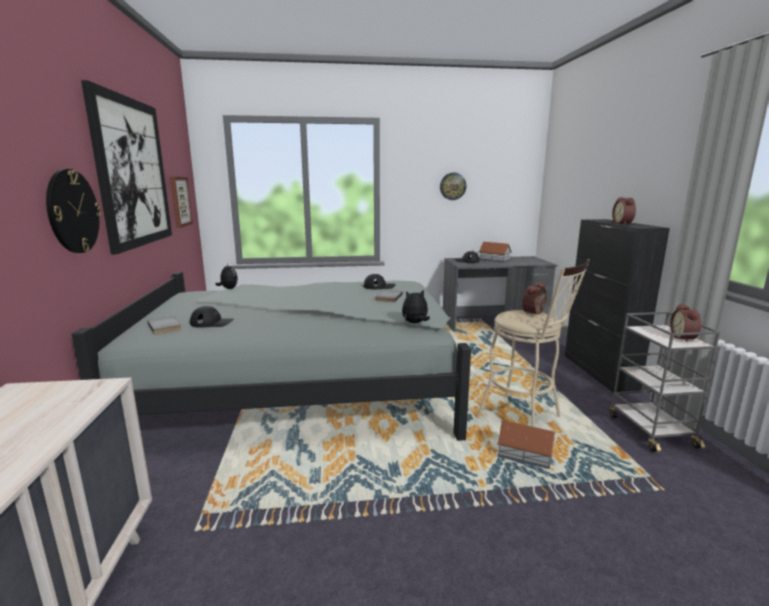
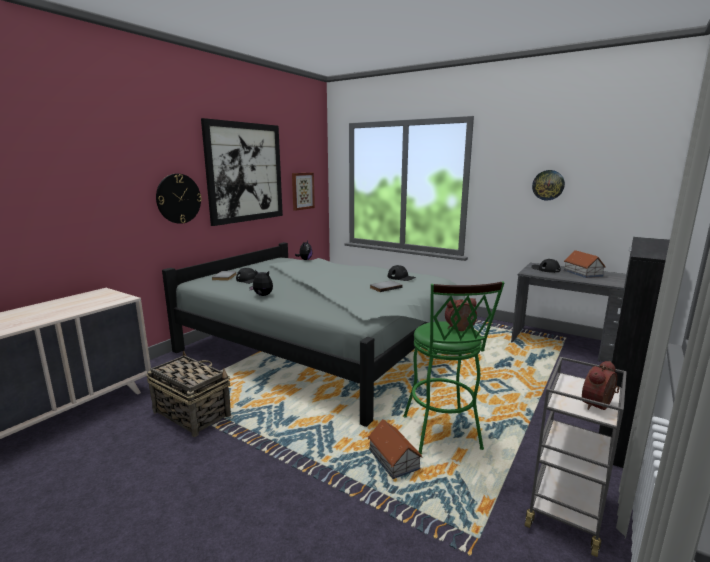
camera: 40 degrees right, 0 degrees up
plush toy [402,289,430,323] -> plush toy moved to [249,270,273,296]
beige stool [476,259,590,427] -> green stool [403,281,505,455]
alarm clock [612,197,636,225] -> none
none -> basket [147,351,231,437]

